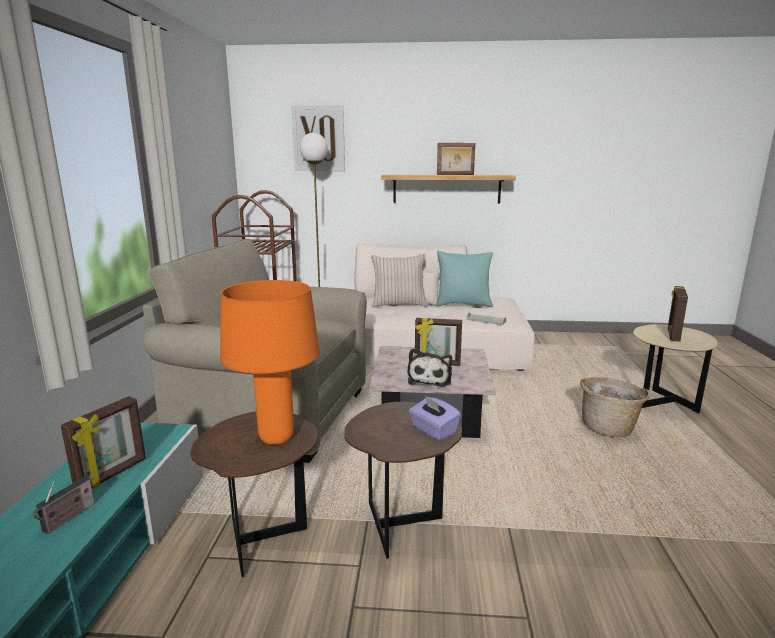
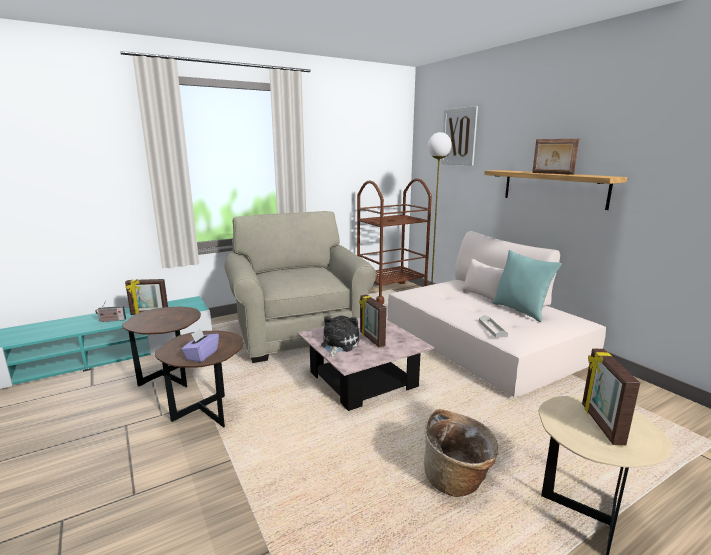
camera: 55 degrees right, 0 degrees up
orange table lamp [220,280,320,445] -> none
beige pillow [371,254,428,307] -> none
plush toy [408,349,452,387] -> plush toy turned 135 degrees clockwise [321,316,359,357]
picture frame [668,286,688,342] -> picture frame turned 75 degrees counterclockwise [582,348,640,446]

